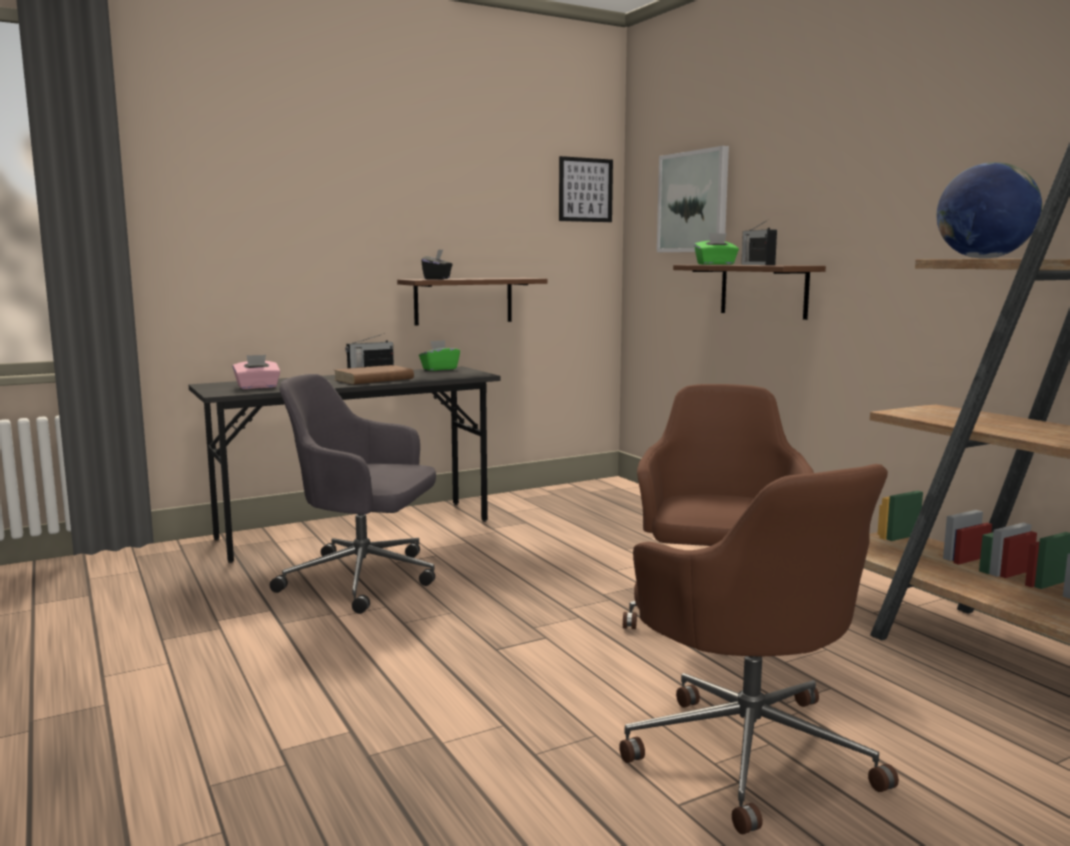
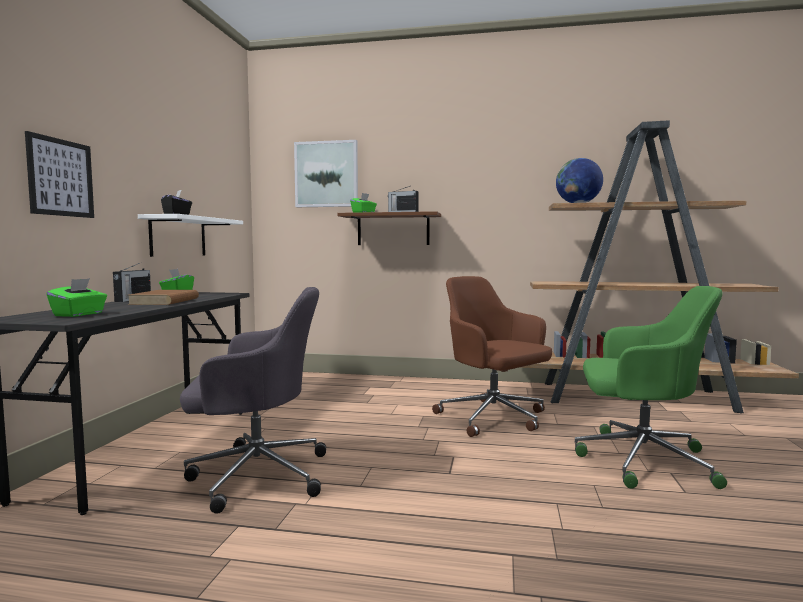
camera: 50 degrees left, 5 degrees down
pink tissue box [233,355,280,389] -> green tissue box [47,278,107,317]
grey office chair [270,374,436,614] -> grey office chair turned 150 degrees counterclockwise [180,287,326,514]
brown shelf [397,278,548,326] -> white shelf [138,214,243,257]
picture [559,156,613,222] -> picture moved to [25,131,94,218]
brown office chair [619,464,899,834] -> green office chair [575,286,727,489]

